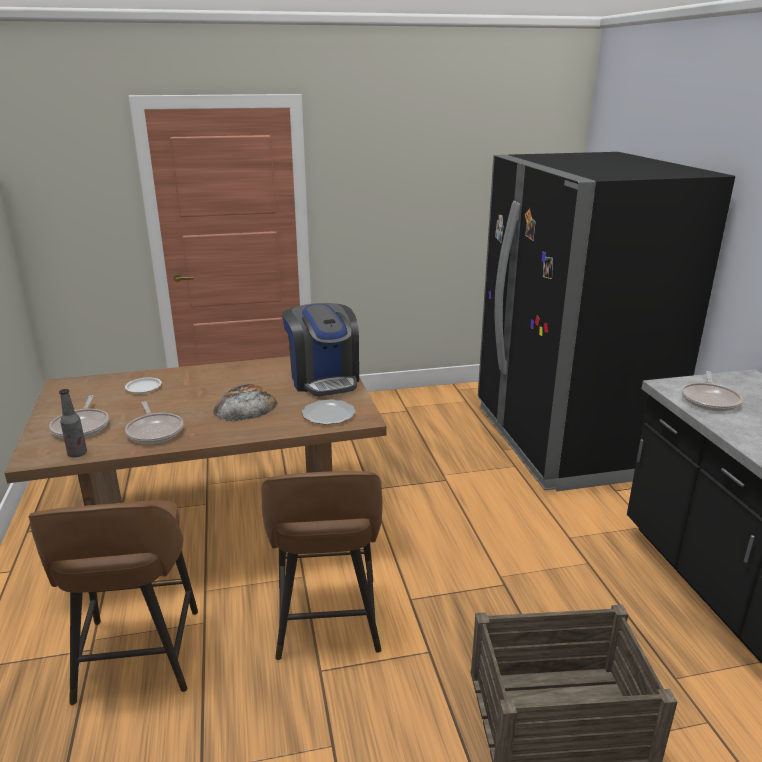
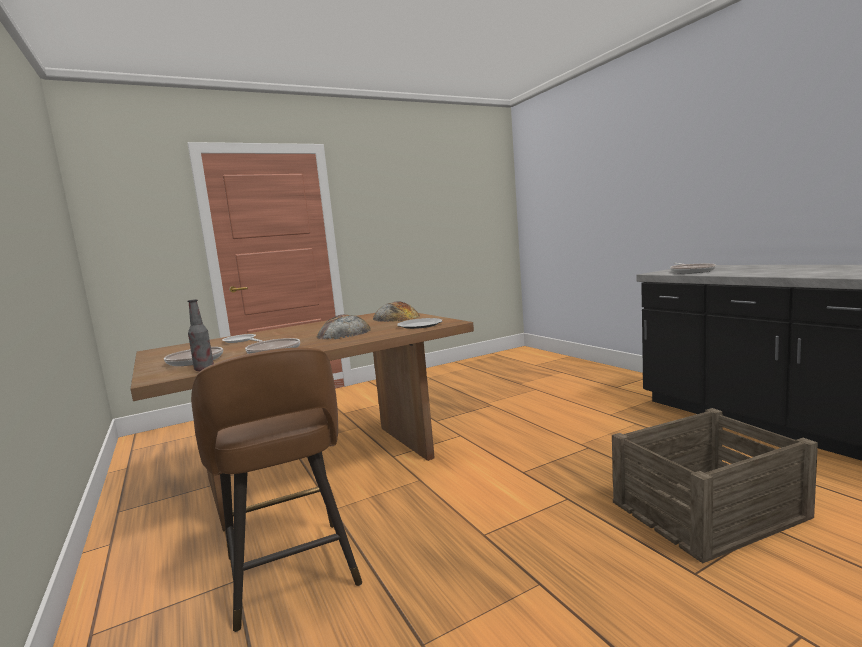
camera: 15 degrees left, 15 degrees down
brown stool [261,471,383,660] -> none
coffee machine [282,303,359,397] -> bread [373,301,420,322]
black fridge [478,152,735,491] -> none

